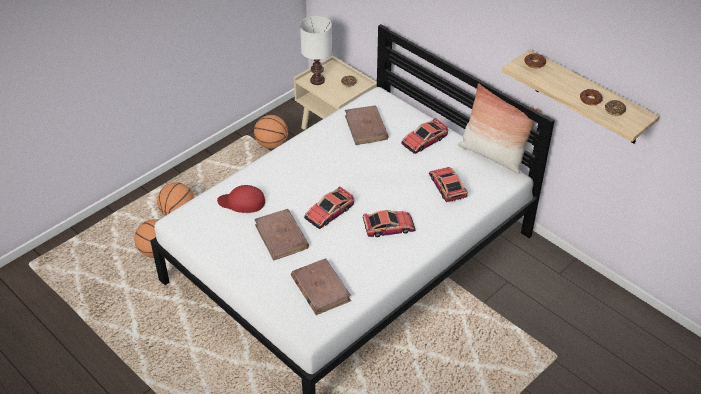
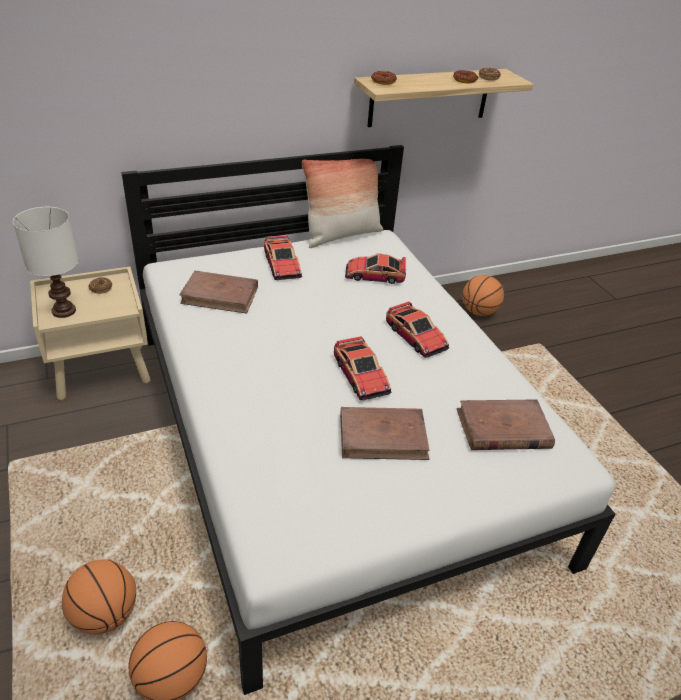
camera: 70 degrees left, 5 degrees down
red cap [217,185,265,213] -> none
basketball [254,115,288,149] -> basketball moved to [462,275,504,316]
toy car [363,210,416,237] -> toy car turned 135 degrees clockwise [386,301,449,358]

